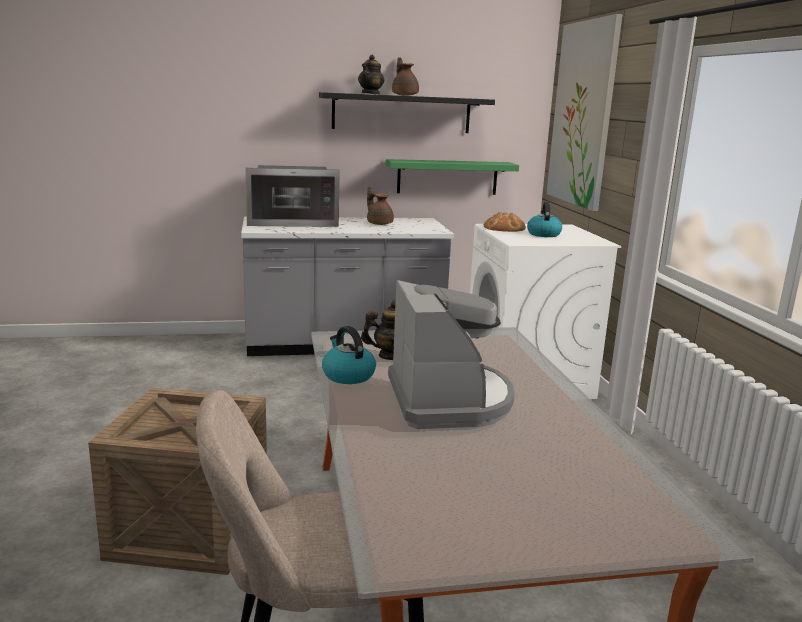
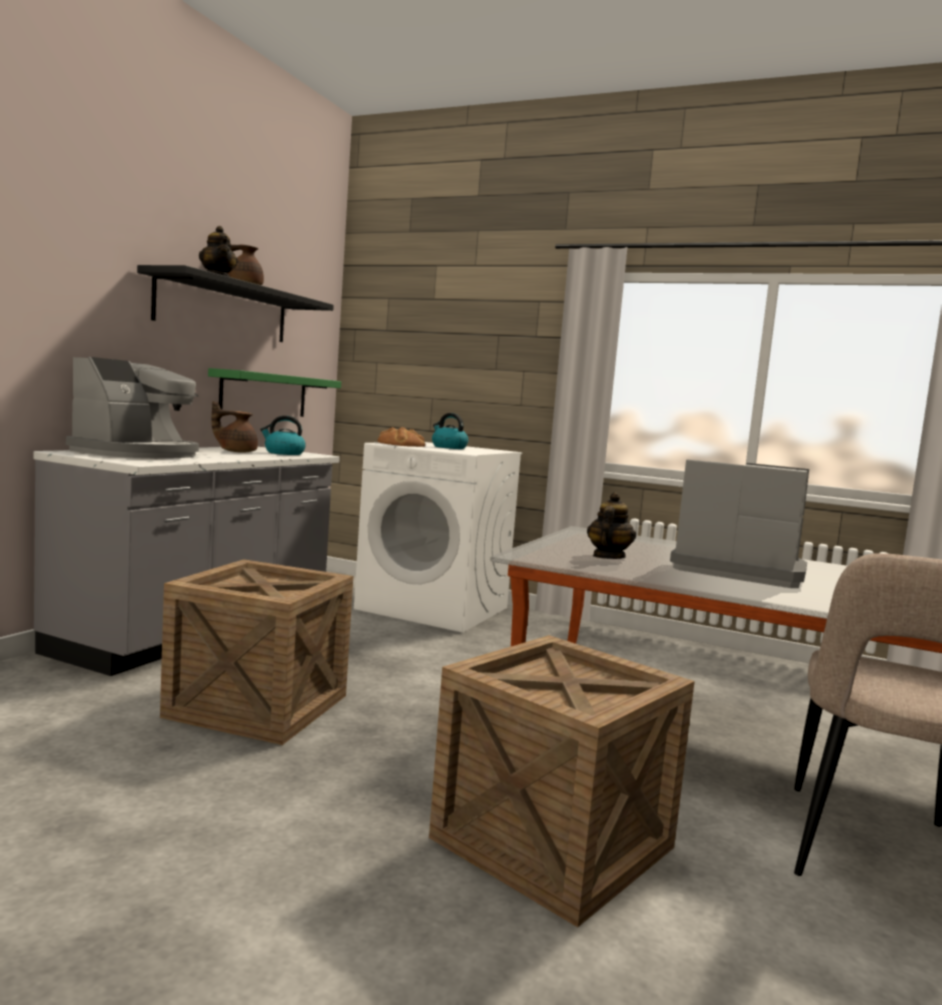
camera: 55 degrees left, 10 degrees down
microwave [245,165,340,227] -> coffee machine [66,357,199,458]
kettle [322,326,376,384] -> kettle moved to [260,416,306,455]
picture [547,14,622,211] -> none
none -> crate [160,559,353,745]

